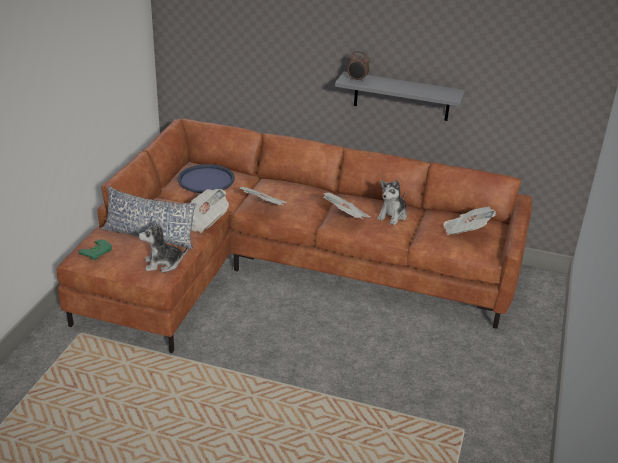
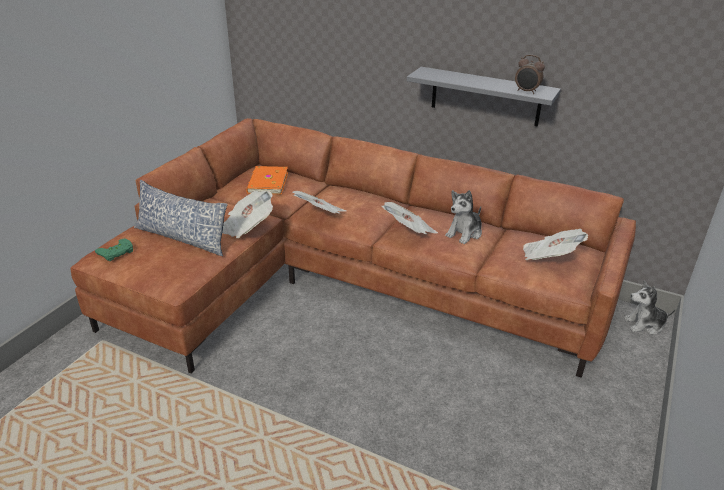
camera: 10 degrees right, 0 degrees up
plush toy [138,220,188,273] -> plush toy moved to [624,281,676,335]
blue tray [178,164,235,193] -> orange book [246,166,288,194]
alarm clock [347,51,370,82] -> alarm clock moved to [515,55,545,94]

